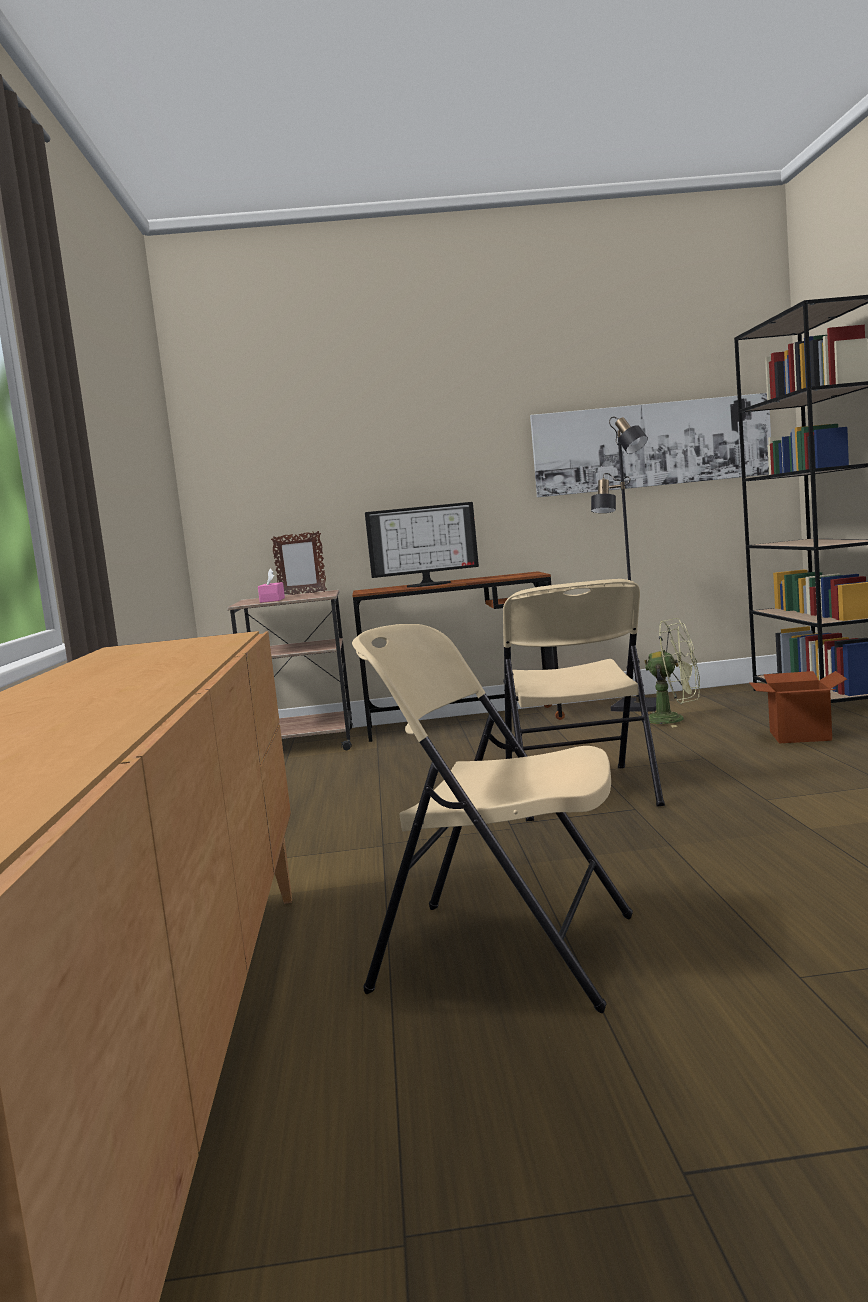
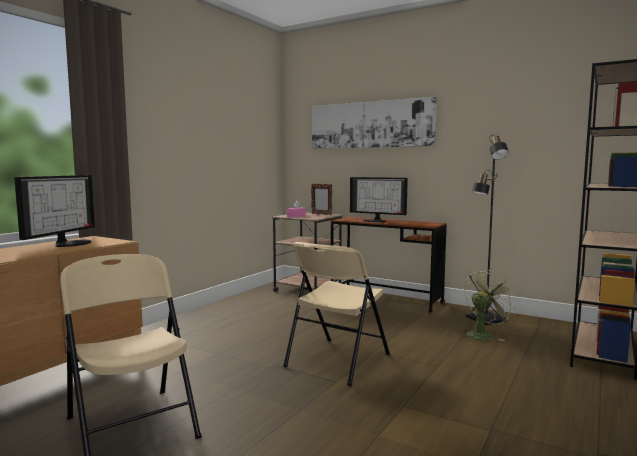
camera: 35 degrees right, 0 degrees up
picture [530,393,771,497] -> picture moved to [312,97,437,149]
green fan [644,618,700,727] -> green fan turned 90 degrees counterclockwise [459,269,516,341]
cardboard box [749,671,847,743] -> none
none -> monitor [14,175,95,247]

